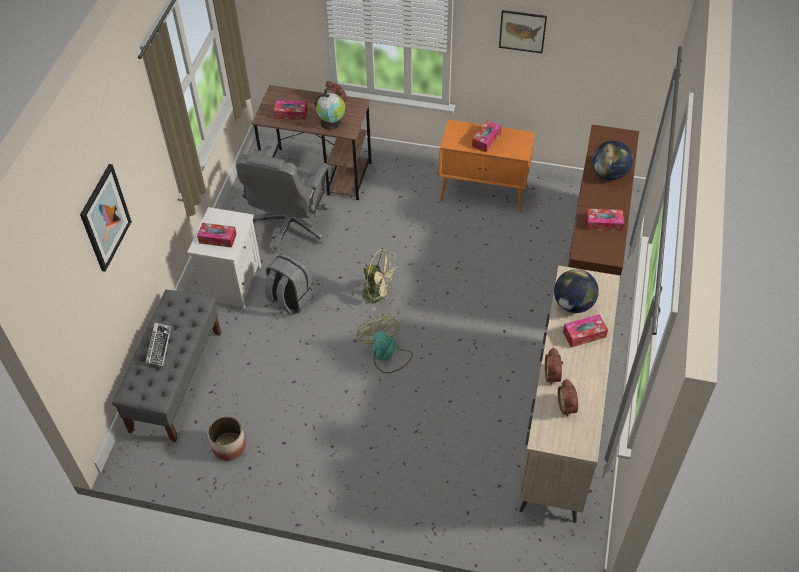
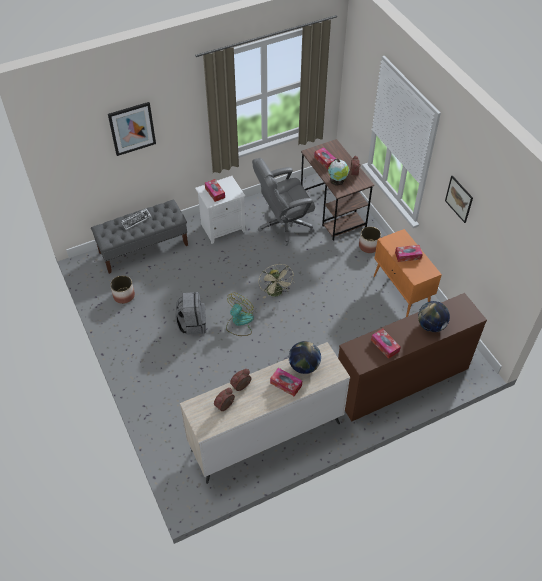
camera: 50 degrees right, 0 degrees up
grey backpack [265,253,314,315] -> grey backpack moved to [176,292,206,335]
none -> planter [359,226,381,253]

